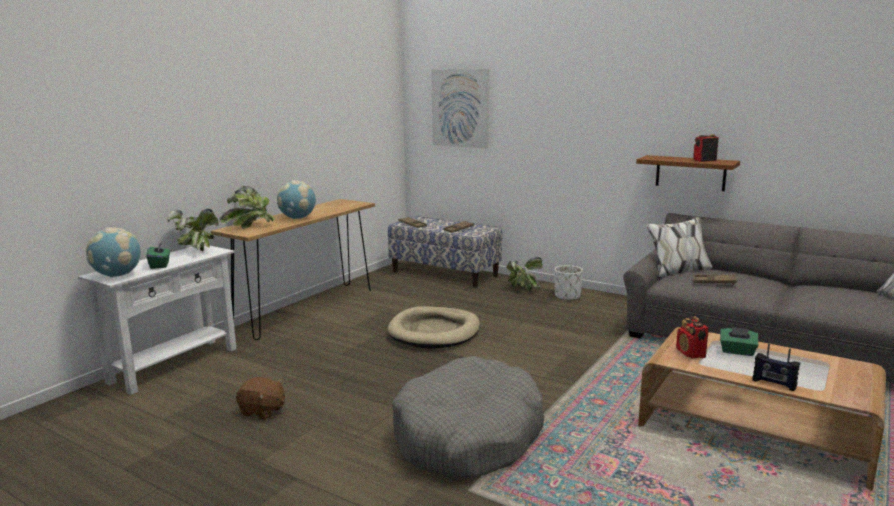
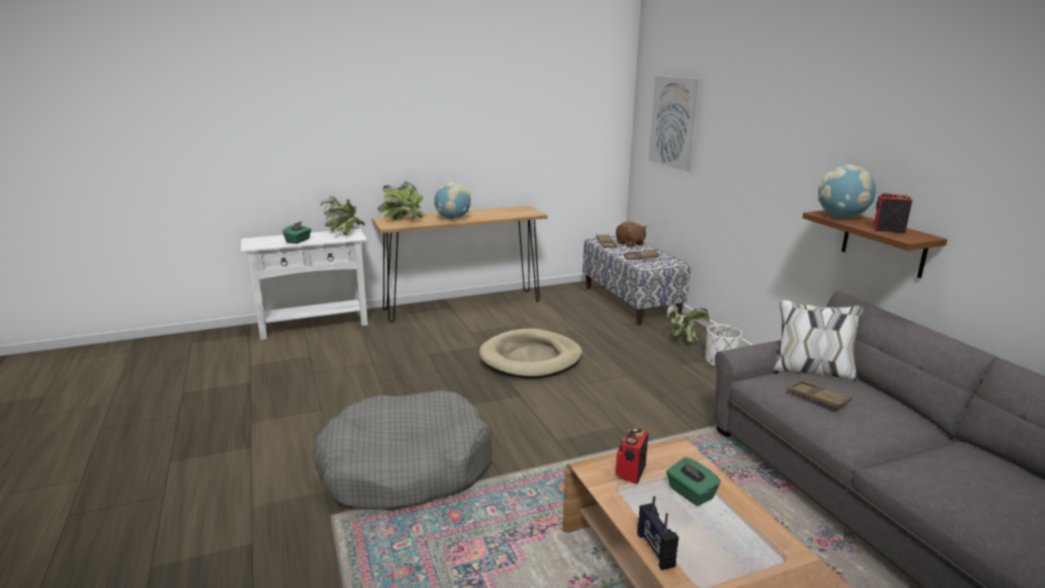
camera: 35 degrees right, 5 degrees up
globe [86,227,141,277] -> globe moved to [818,164,876,218]
brown plush toy [236,377,285,420] -> brown plush toy moved to [616,221,647,247]

